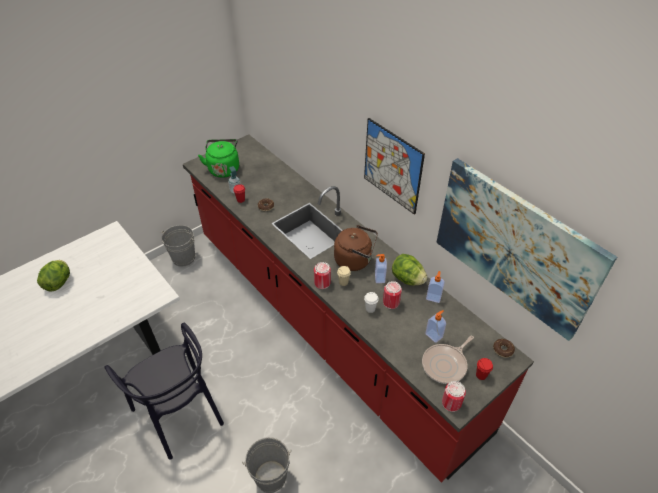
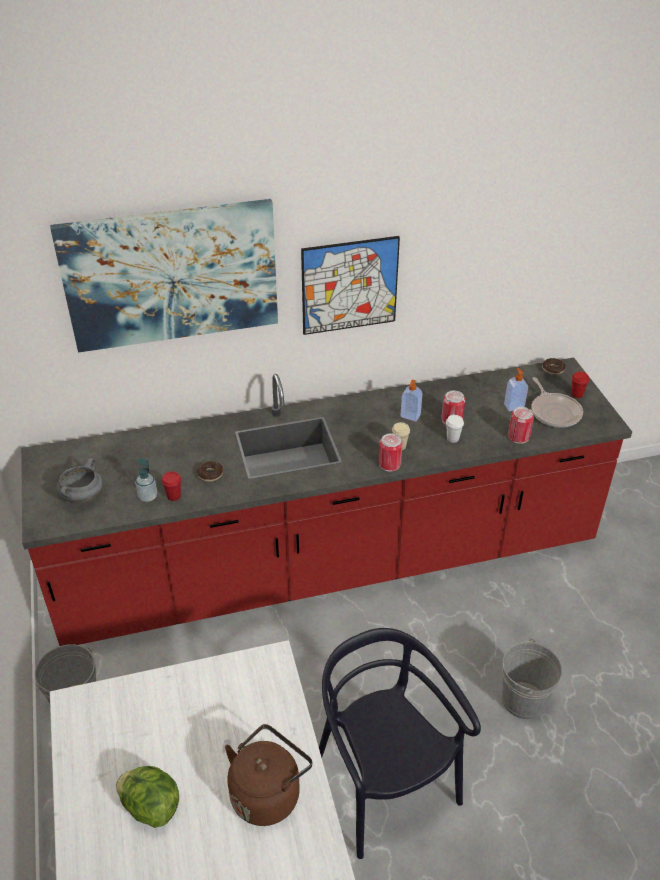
camera: 65 degrees left, 5 degrees down
black chair [105,323,224,460] -> black chair turned 105 degrees counterclockwise [319,628,481,859]
green kettle [198,139,239,178] -> grey cooking pot [57,458,103,503]
brown kettle [334,225,378,271] -> brown kettle moved to [225,724,312,826]
lettuce [392,254,428,286] -> none
soap dispenser [426,271,445,303] -> none
picture [436,158,617,341] -> picture moved to [50,199,278,353]
can [442,381,466,412] -> can moved to [508,407,534,444]

